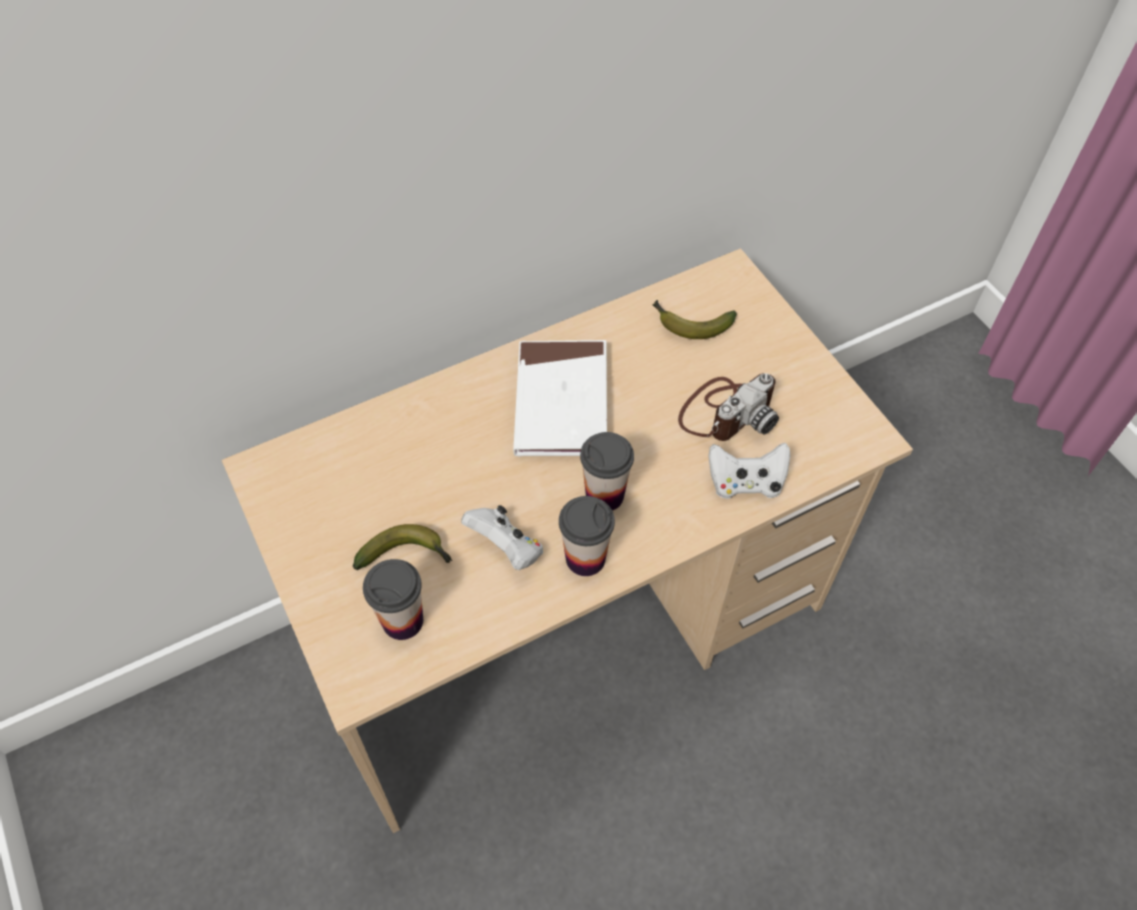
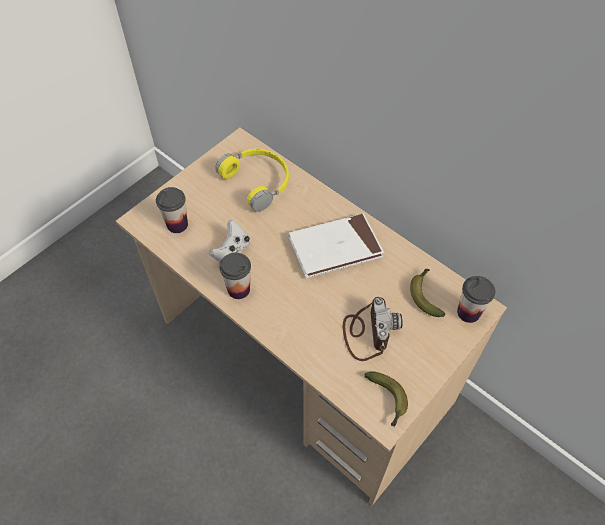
camera: 70 degrees right, 0 degrees up
banana [353,524,452,570] -> banana moved to [364,371,408,427]
cup [580,432,634,511] -> cup moved to [457,276,495,323]
camera [678,373,779,441] -> camera turned 120 degrees counterclockwise [343,297,402,361]
white game controller [708,443,790,499] -> none
none -> yellow headphones [215,149,289,212]

